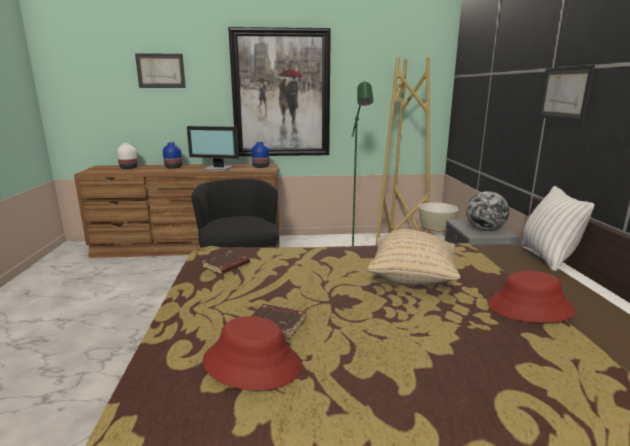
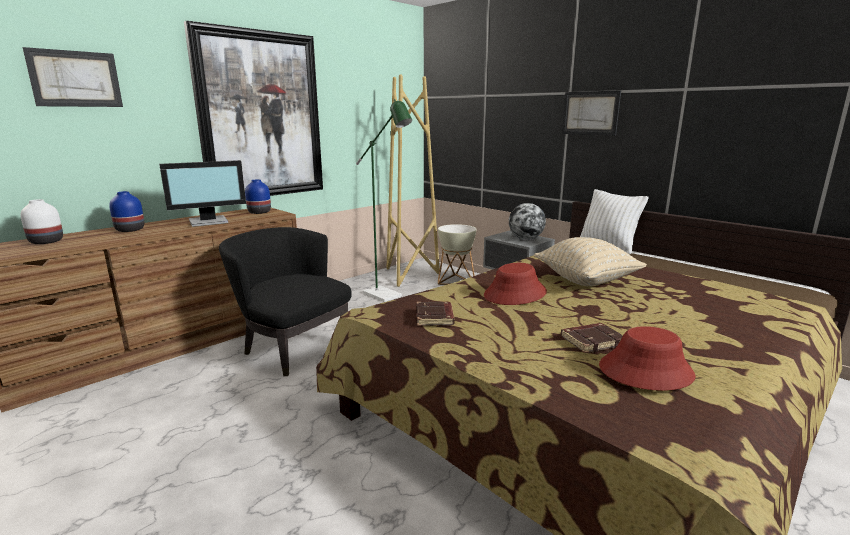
camera: 40 degrees left, 0 degrees up
red hat [488,271,576,323] -> red hat moved to [484,263,547,305]

